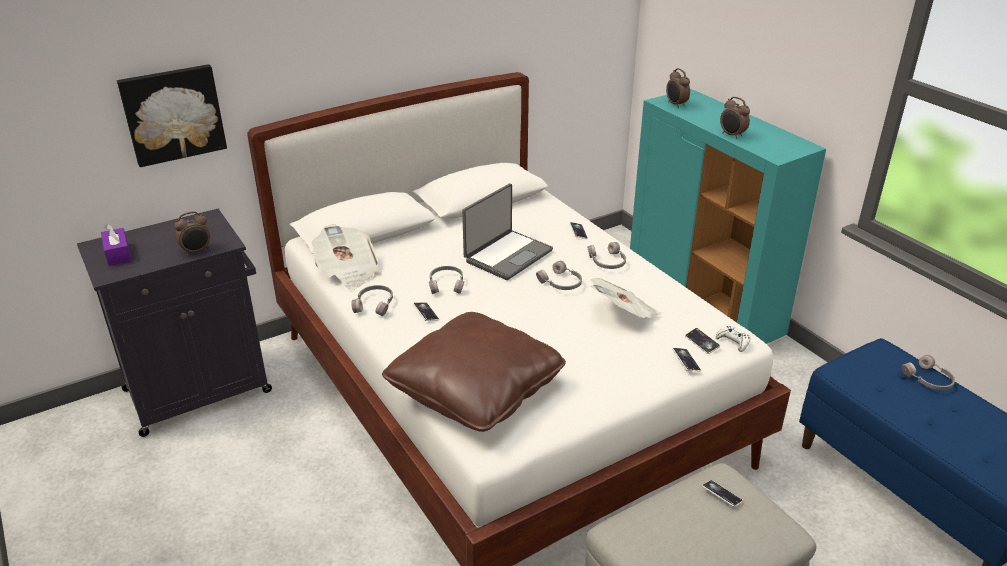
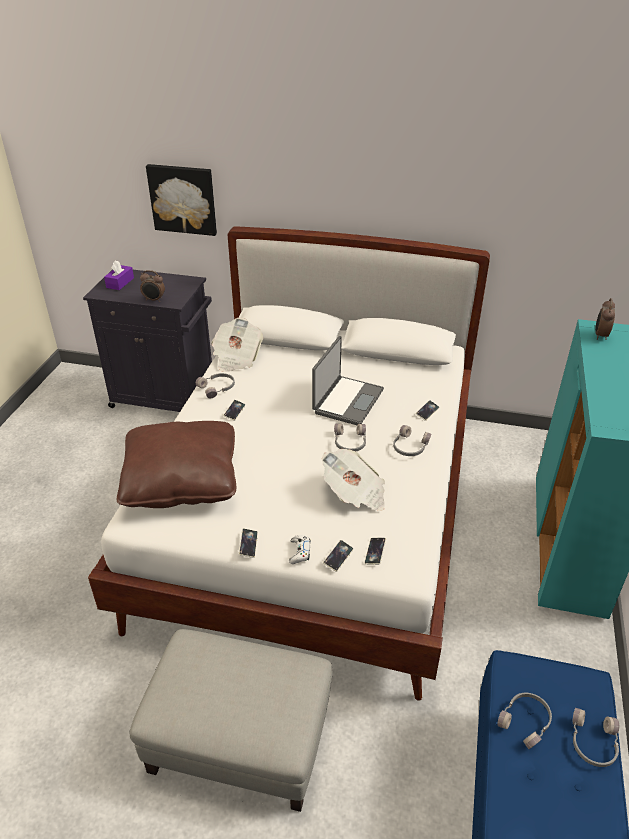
camera: 45 degrees right, 5 degrees up
grey headphones [429,266,464,294] -> grey headphones moved to [498,693,552,749]
laptop [462,183,553,280] -> laptop turned 60 degrees counterclockwise [312,336,384,425]
phone [702,480,743,507] -> phone moved to [239,529,258,558]
white game controller [715,326,751,352] -> white game controller moved to [289,535,311,564]
alarm clock [720,97,750,139] -> none

